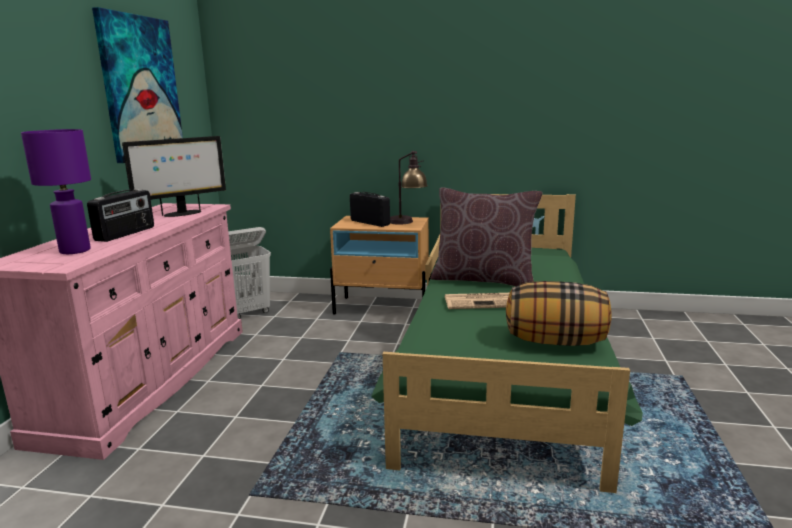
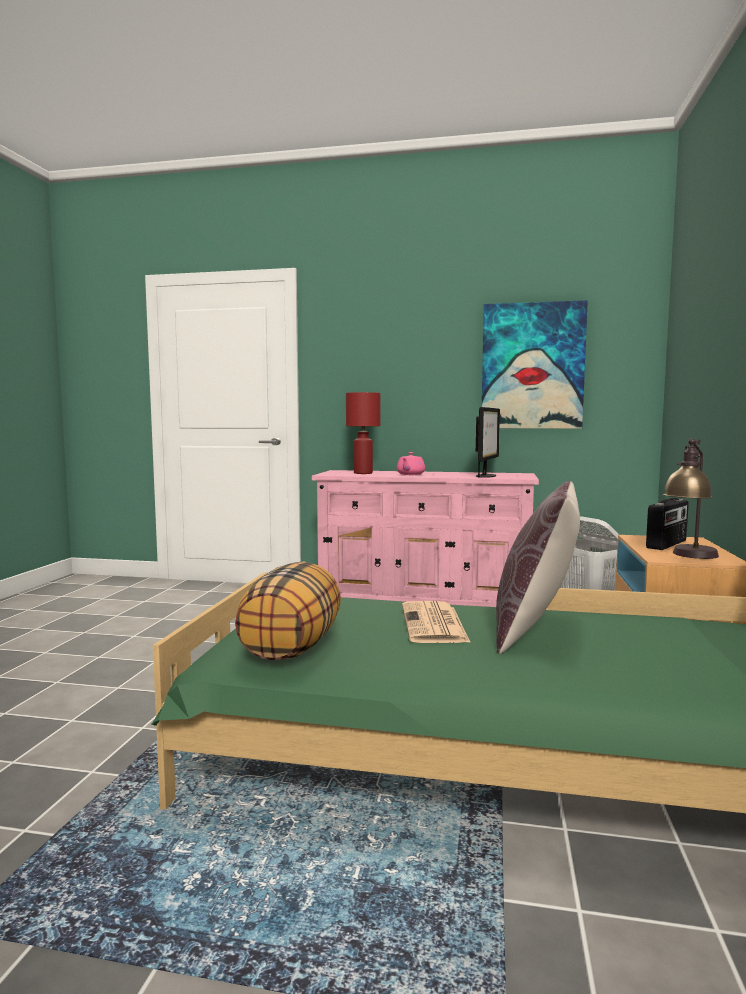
camera: 90 degrees right, 10 degrees down
purple table lamp [21,129,91,254] -> red table lamp [346,392,380,474]
radio [87,189,154,242] -> pink teapot [397,452,425,475]
monitor [122,136,226,217] -> monitor turned 120 degrees counterclockwise [476,407,500,478]

